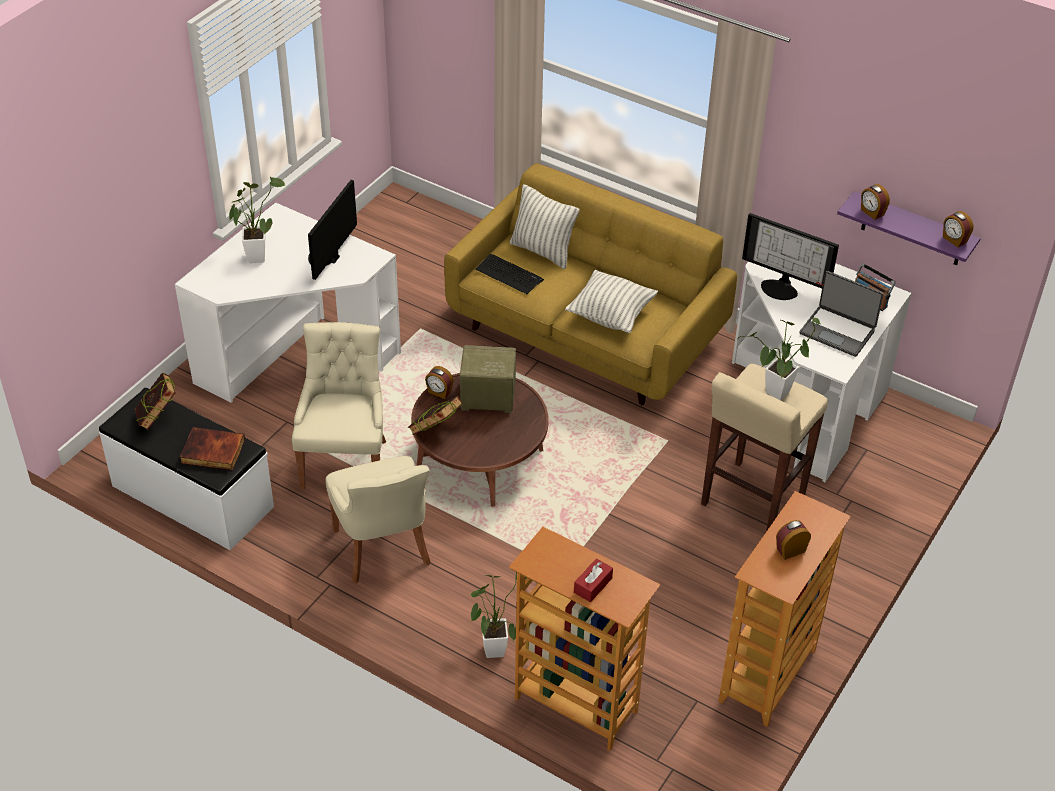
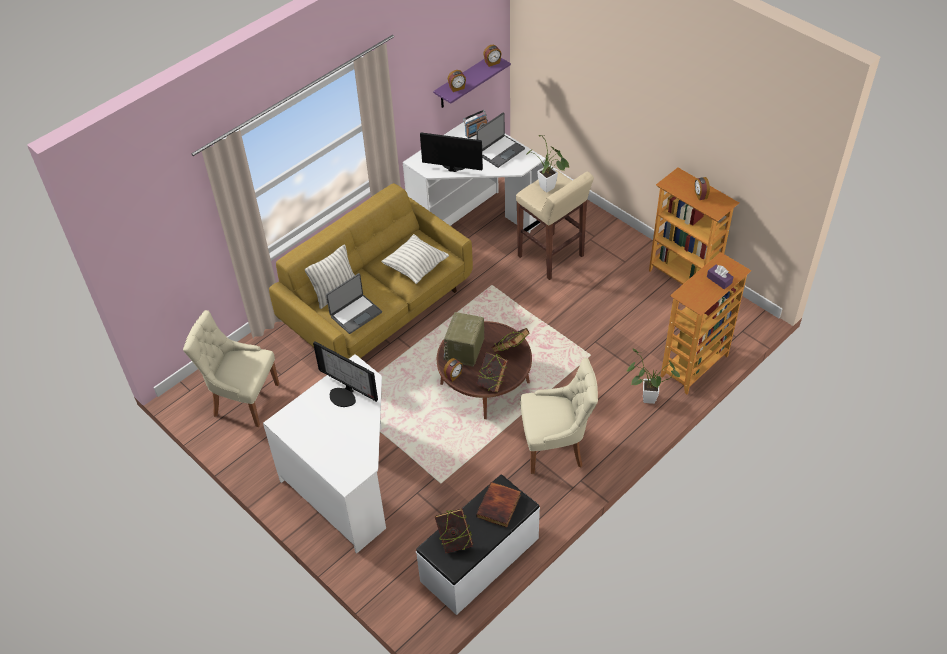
camera: 75 degrees left, 5 degrees up
potted plant [229,177,285,263] -> none
beige chair [292,322,386,489] -> beige chair moved to [183,310,279,427]
keyboard [475,254,544,294] -> laptop [326,273,382,334]
red tissue box [574,559,613,602] -> purple tissue box [707,265,733,289]
monitor [742,213,839,300] -> monitor turned 120 degrees counterclockwise [420,132,483,172]
none -> book [491,328,530,353]

